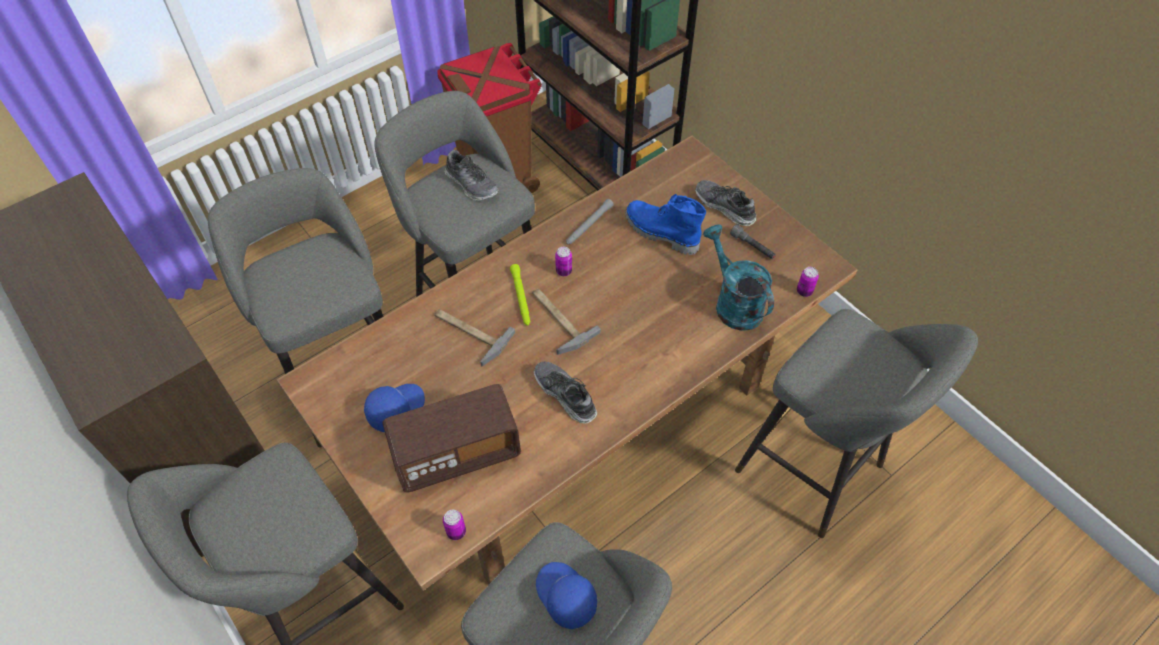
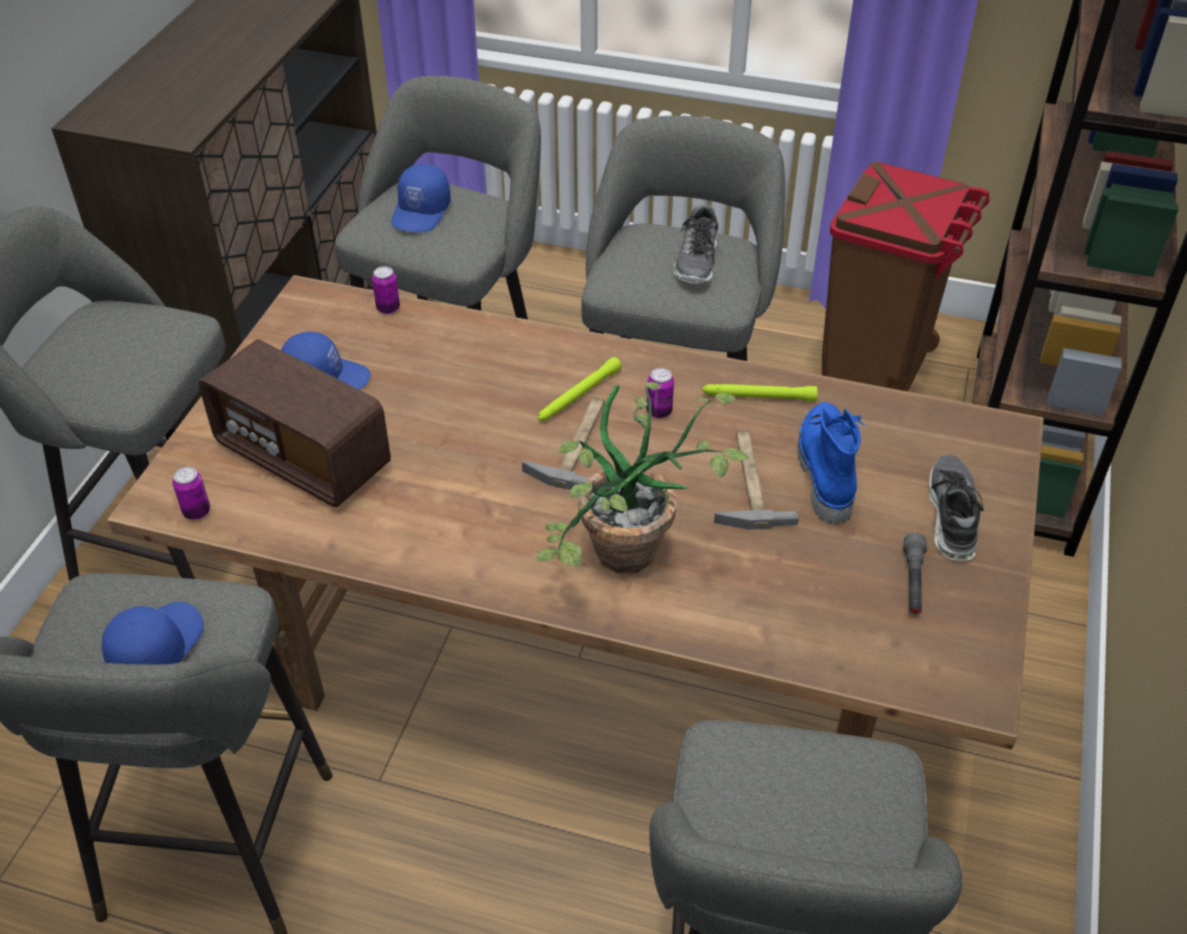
camera: 55 degrees right, 10 degrees down
hammer [434,309,515,367] -> hammer moved to [714,430,799,529]
shoe [534,362,597,423] -> none
grey flashlight [566,199,614,245] -> green flashlight [702,384,818,402]
turquoise watering can [703,224,774,331] -> none
can [797,267,819,297] -> can moved to [372,266,400,314]
none -> blue cap [391,164,451,232]
none -> potted plant [537,382,749,573]

